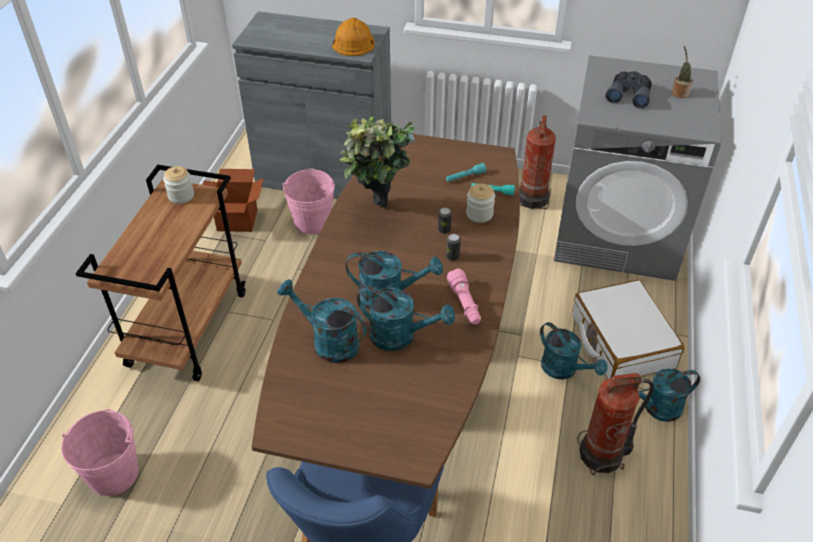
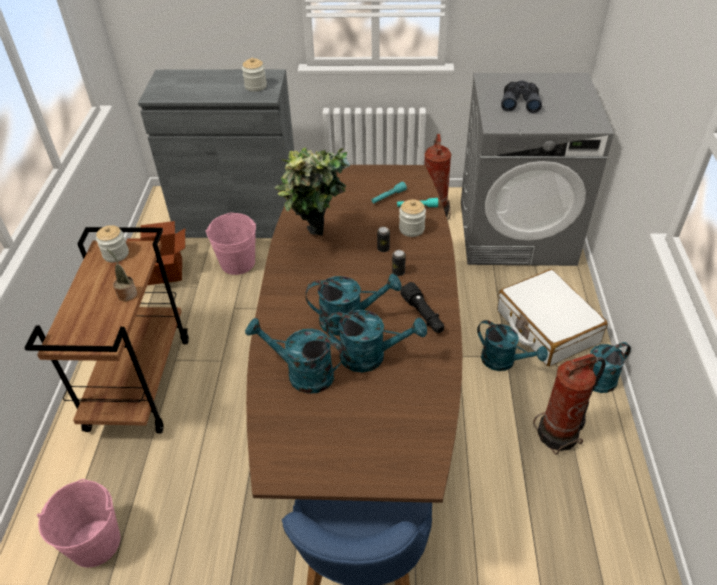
camera: 10 degrees left, 0 degrees up
orange hard hat [332,18,375,56] -> jar [242,58,267,92]
pink flashlight [447,269,481,325] -> black flashlight [400,282,444,333]
potted plant [672,46,693,98] -> potted plant moved to [107,249,137,301]

